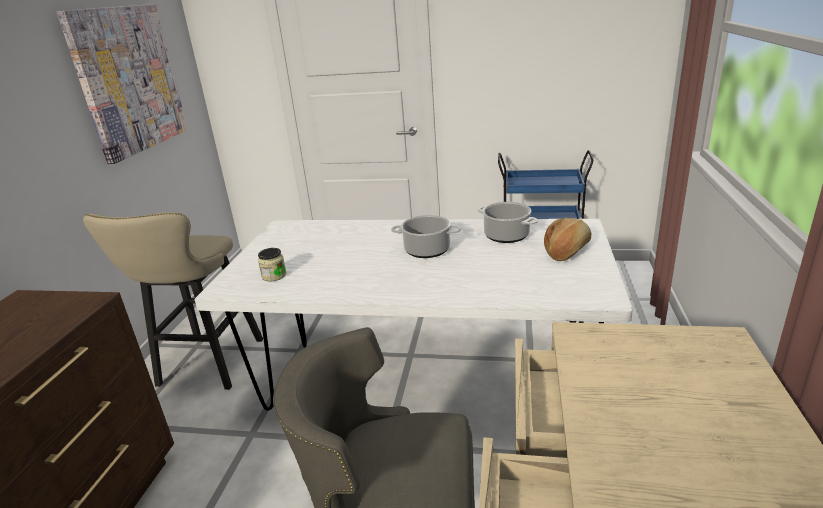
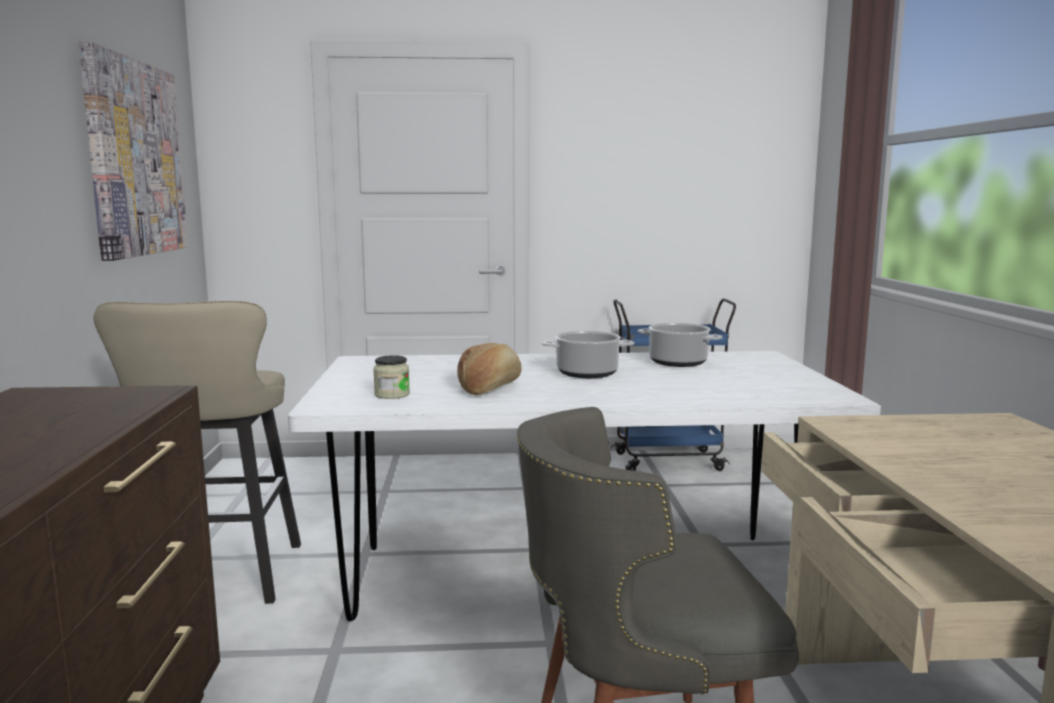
camera: 15 degrees left, 15 degrees down
bread [544,218,591,261] -> bread moved to [457,343,521,395]

